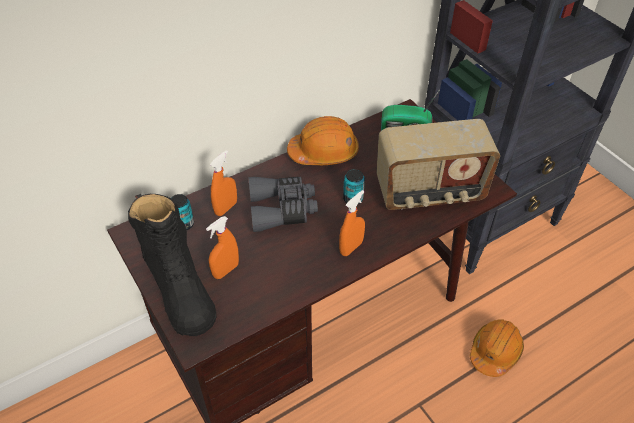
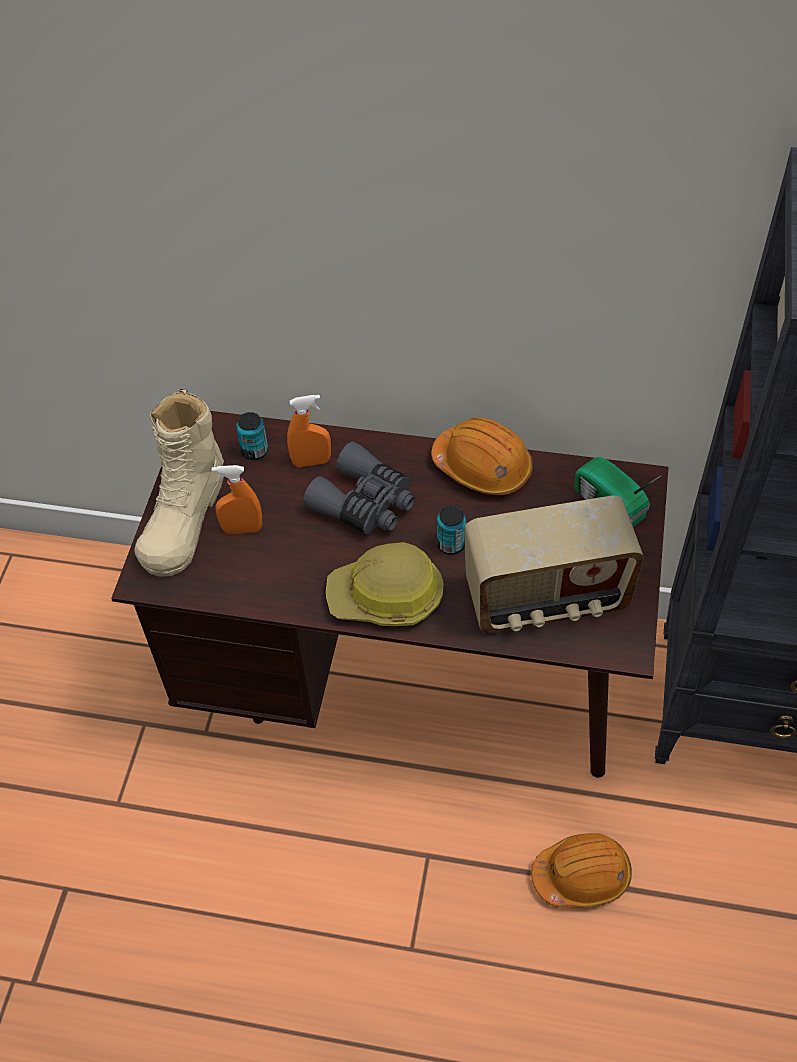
camera: 45 degrees right, 5 degrees up
black boot [128,194,216,336] -> beige boot [134,389,224,577]
orange spray bottle [339,190,365,256] -> hard hat [326,542,444,626]
radio [376,119,500,210] -> radio turned 45 degrees counterclockwise [464,496,644,633]

